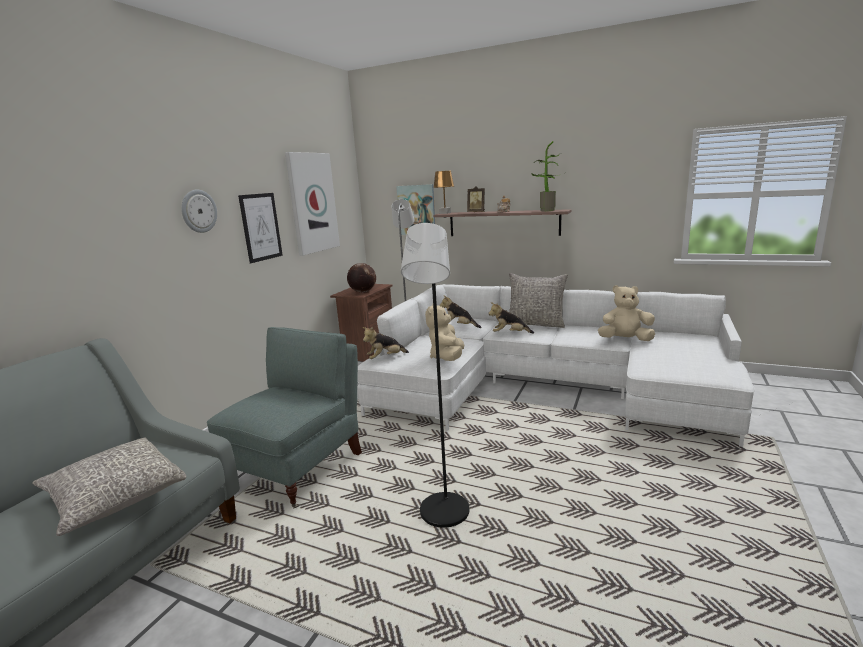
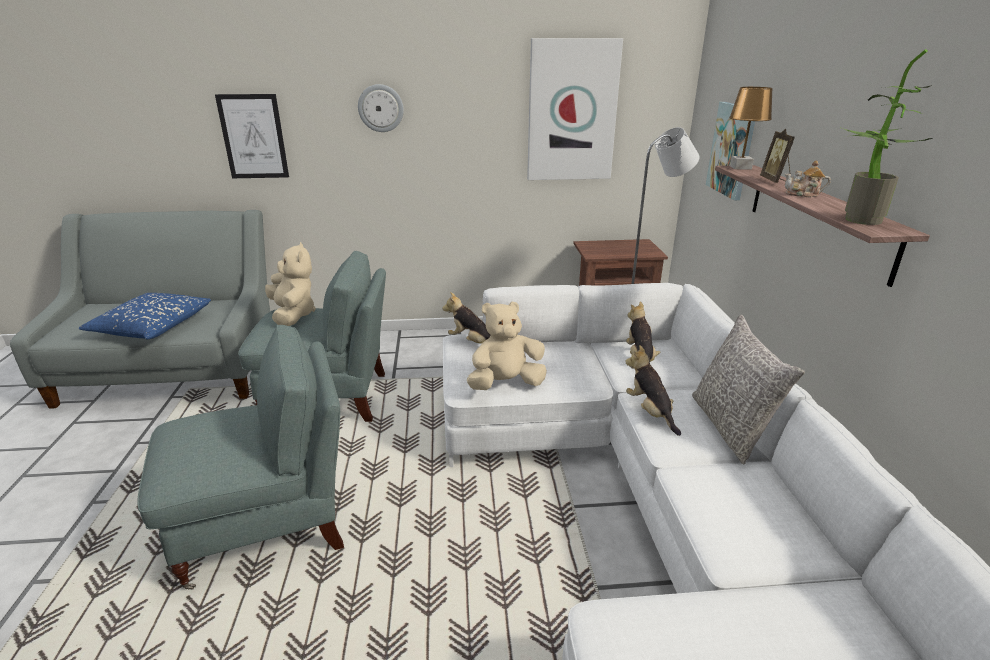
camera: 60 degrees right, 10 degrees up
grey pillow [32,437,186,536] -> blue pillow [79,293,211,339]
picture [238,193,283,263] -> picture moved to [215,94,289,178]
globe [347,263,376,292] -> none
black floor lamp [401,223,469,528] -> grey armchair [137,325,344,590]
beige plush toy [598,285,655,341] -> beige plush toy moved to [265,242,316,326]

